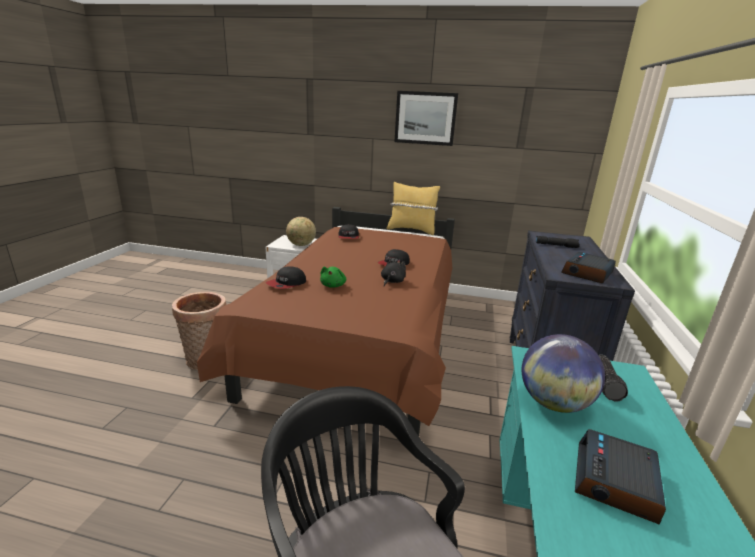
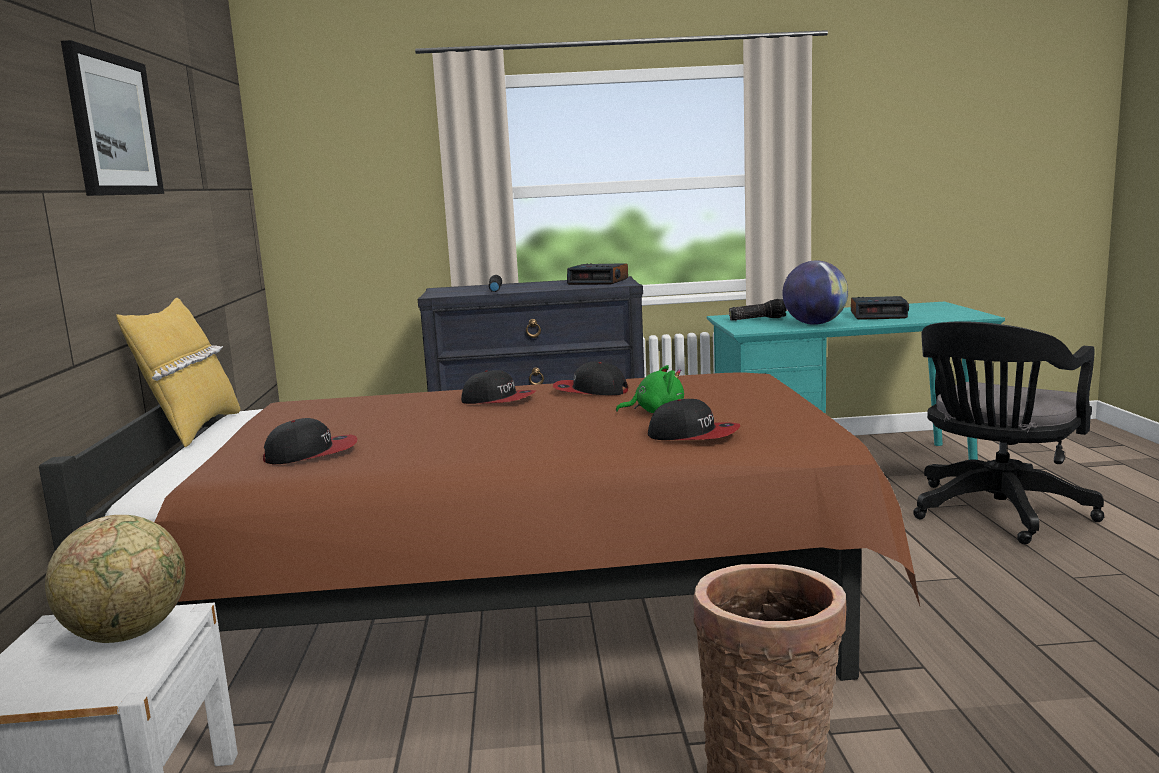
camera: 105 degrees left, 10 degrees down
black plush toy [381,258,406,286] -> cap [553,361,628,395]

